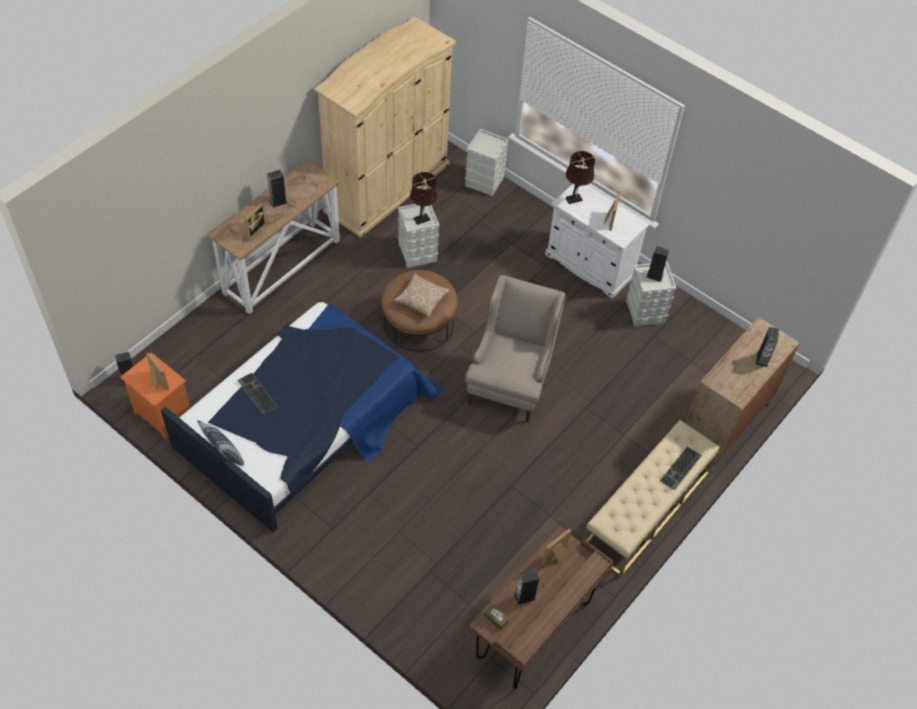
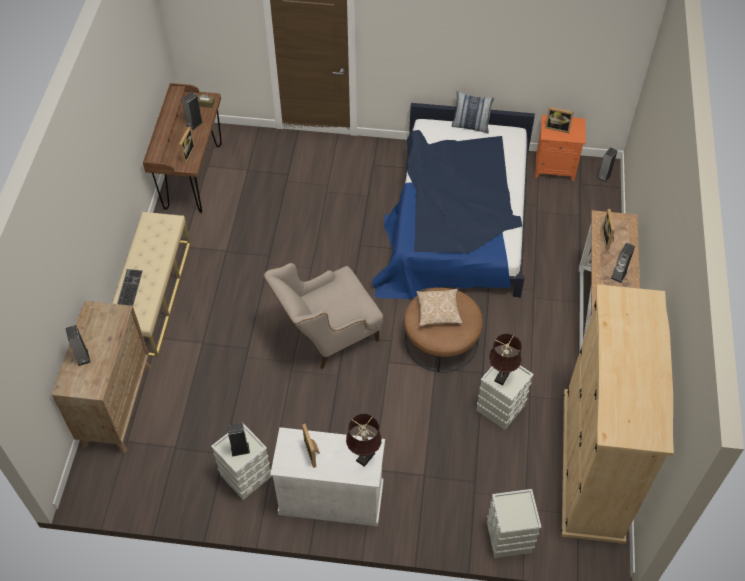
camera: 150 degrees right, 0 degrees up
keyboard [237,373,278,414] -> none
beige armchair [465,275,566,423] -> beige armchair turned 75 degrees clockwise [263,263,383,369]

